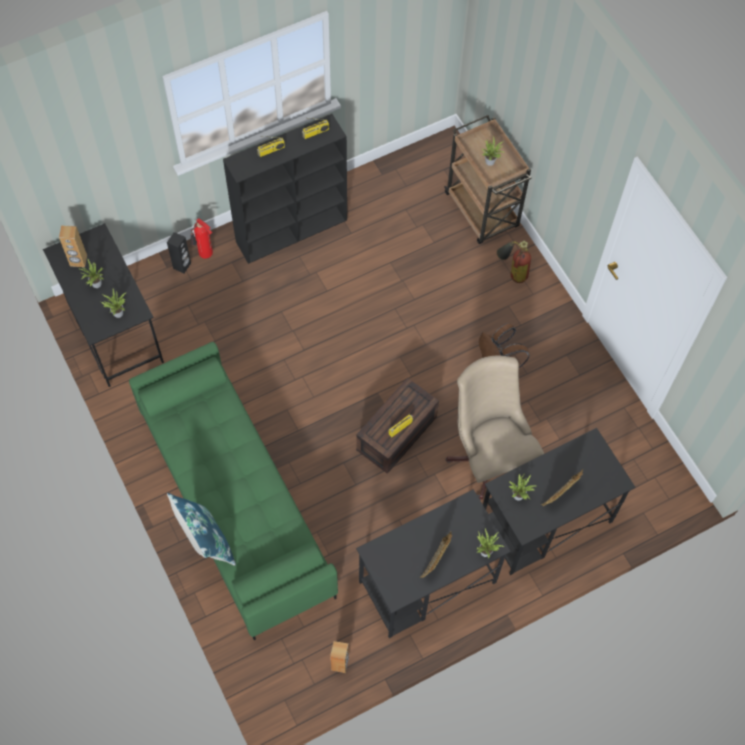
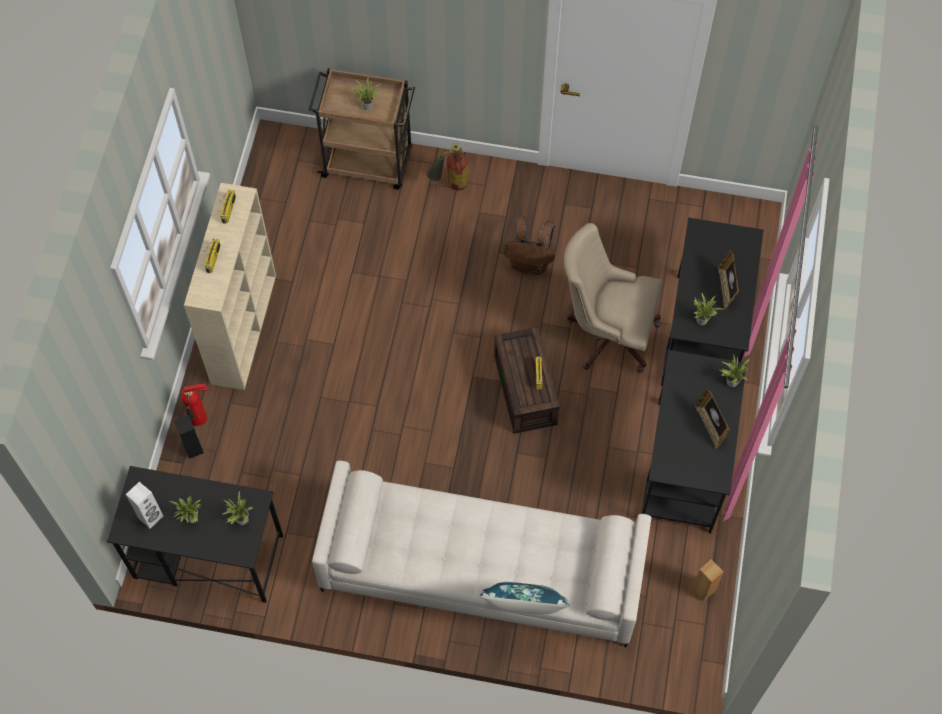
camera: 50 degrees left, 0 degrees up
brown speaker [59,225,87,267] -> white speaker [126,482,163,529]
green sofa [129,342,338,640] -> white sofa [312,460,651,647]
black bookcase [223,114,347,264] -> beige bookcase [184,183,276,390]

